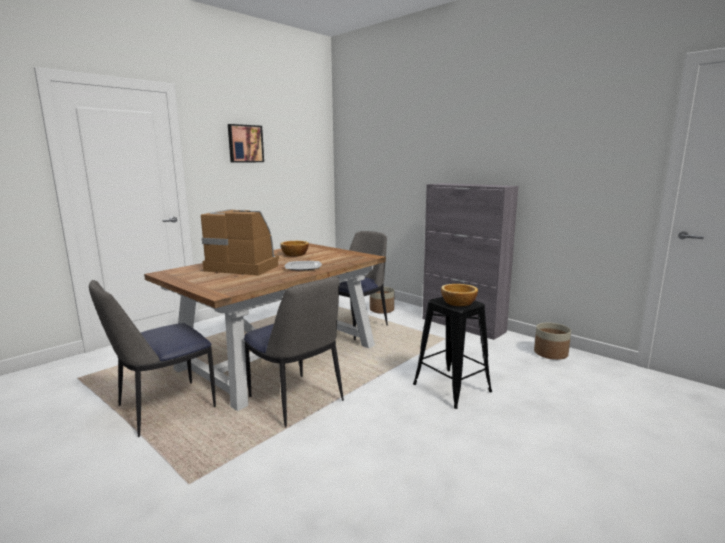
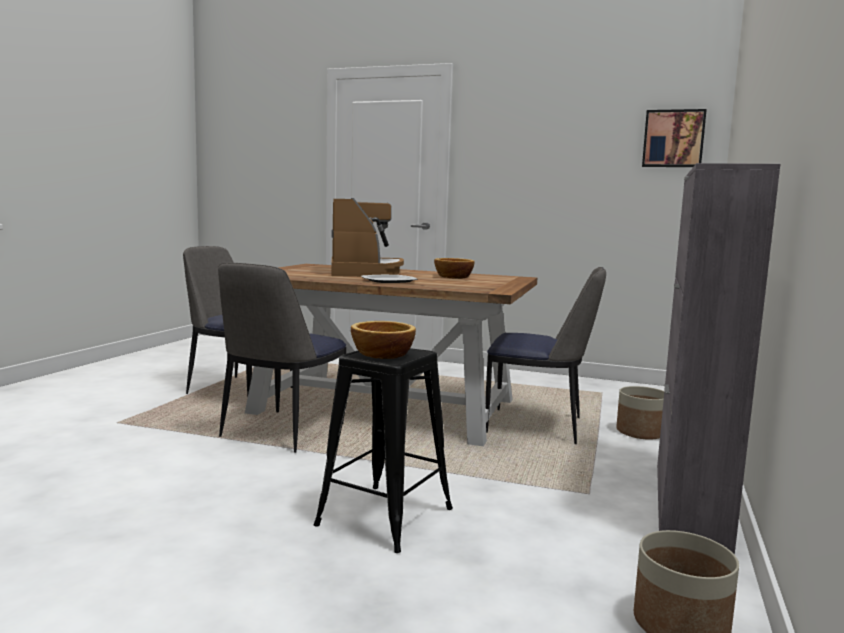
camera: 65 degrees right, 5 degrees down
picture [228,124,264,163] -> picture moved to [642,109,707,167]

